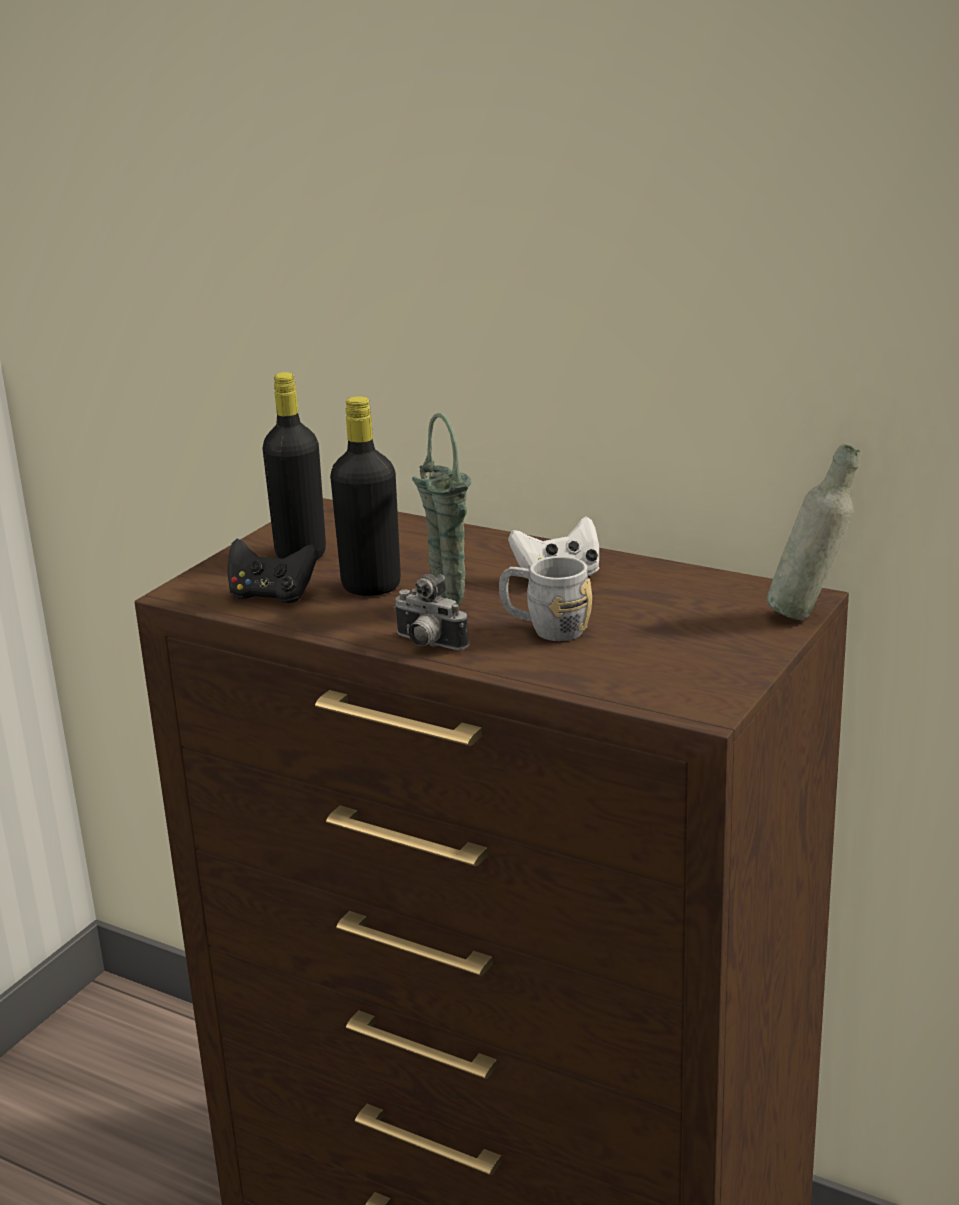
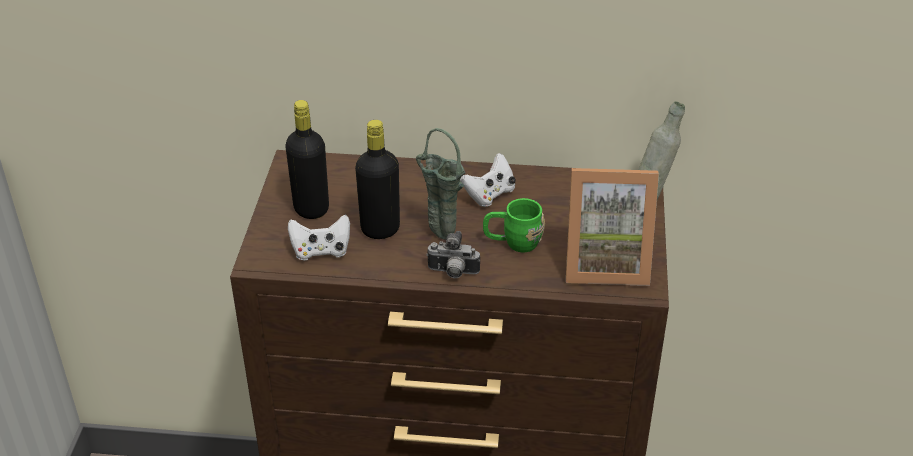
camera: 25 degrees left, 15 degrees up
black game controller [227,539,318,603] -> white game controller [288,214,350,261]
grey mug [499,556,592,641] -> green mug [483,198,545,252]
none -> picture frame [566,168,659,286]

